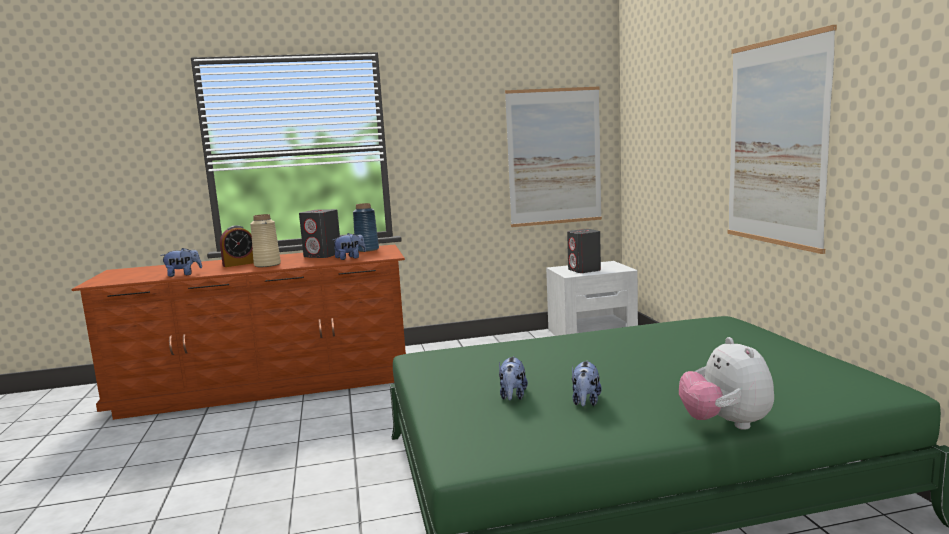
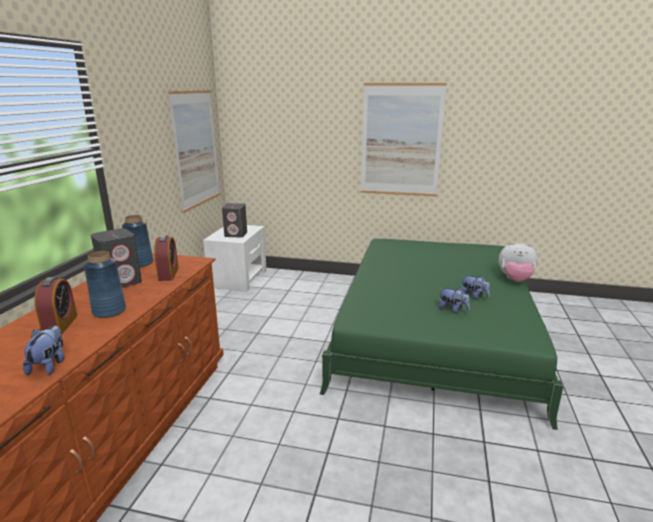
camera: 65 degrees left, 10 degrees up
beige vase [250,214,281,267] -> blue vase [84,251,126,318]
plush toy [333,233,366,260] -> alarm clock [154,235,179,281]

